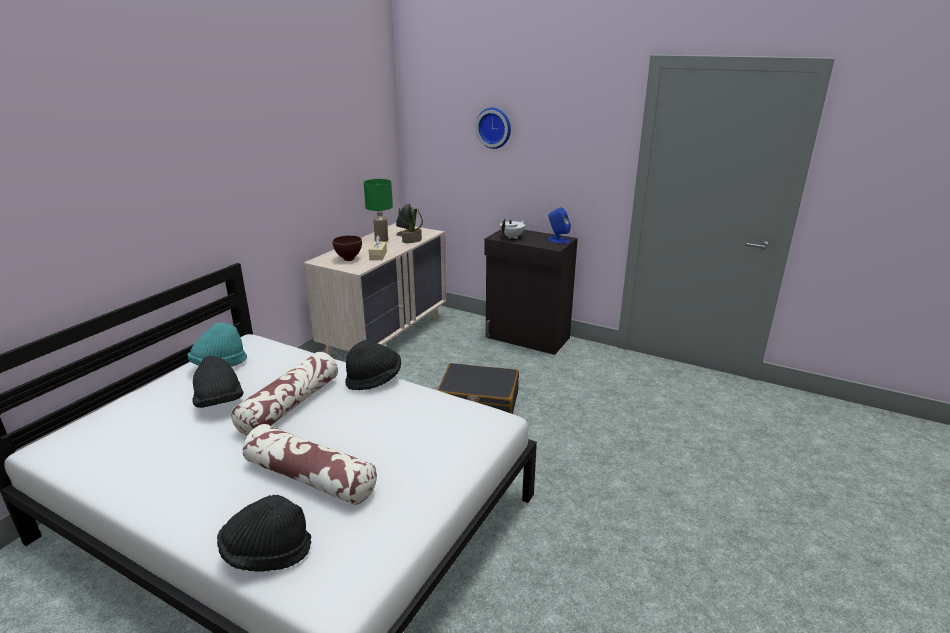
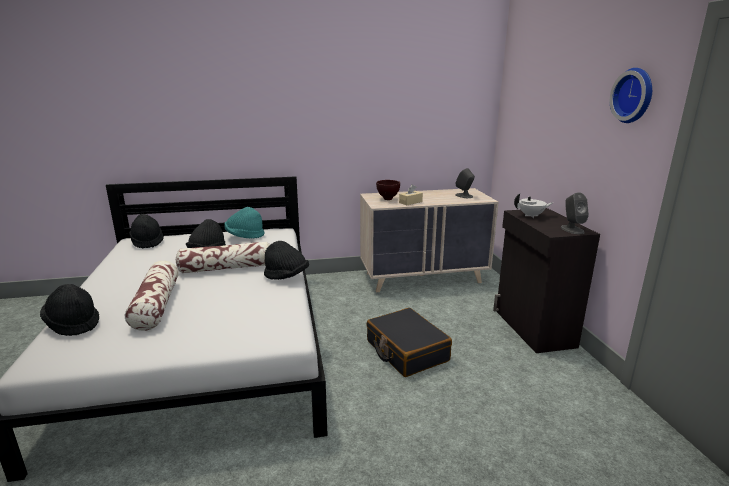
camera: 50 degrees right, 5 degrees down
green table lamp [364,179,393,242] -> none
potted plant [398,203,423,243] -> none
wall clock [476,108,511,149] -> wall clock moved to [610,68,652,123]
blue speaker [548,207,571,243] -> grey speaker [561,192,589,234]
none -> black hat [129,214,164,248]

